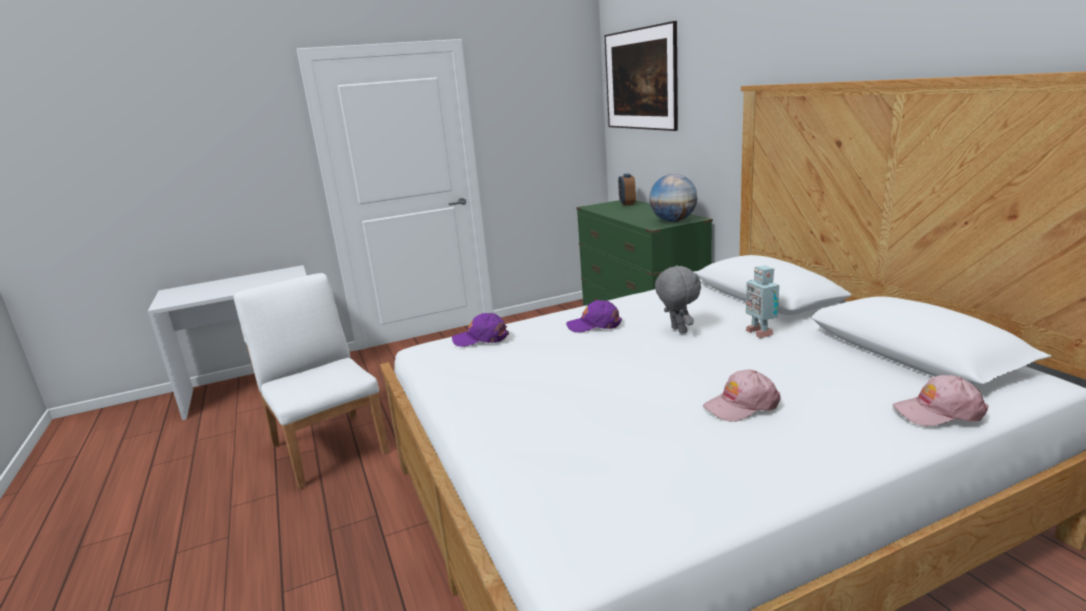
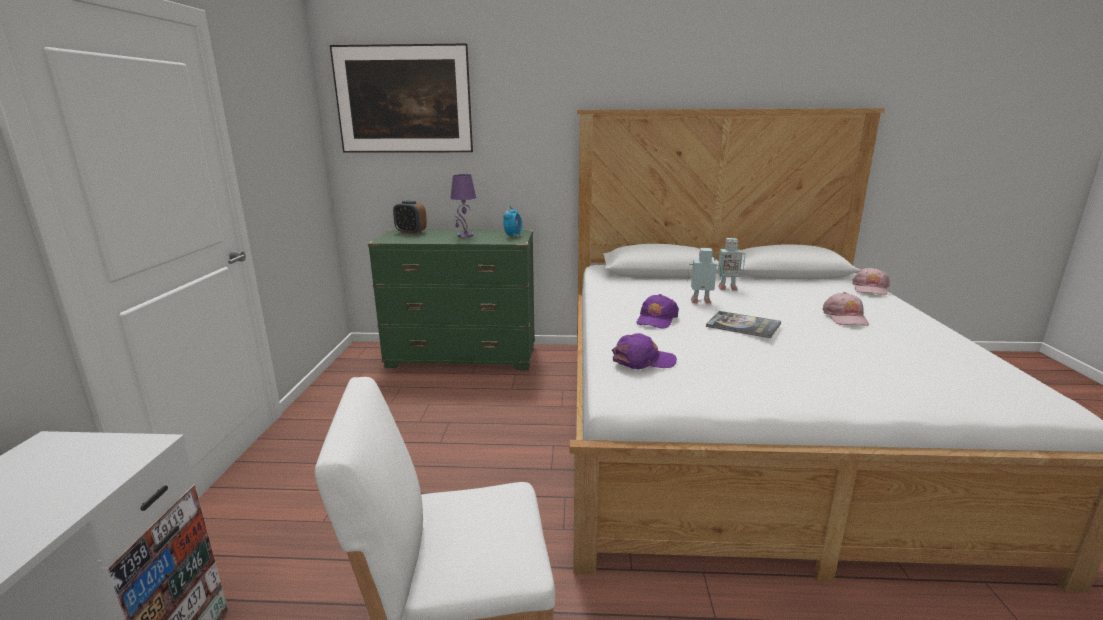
camera: 65 degrees left, 0 degrees up
purple cap [452,313,509,347] -> purple cap turned 120 degrees counterclockwise [612,333,677,370]
globe [649,174,697,222] -> alarm clock [503,206,522,238]
grey plush toy [655,265,701,334] -> toy robot [687,248,722,304]
none -> purple table lamp [450,174,476,238]
none -> book [706,311,781,338]

